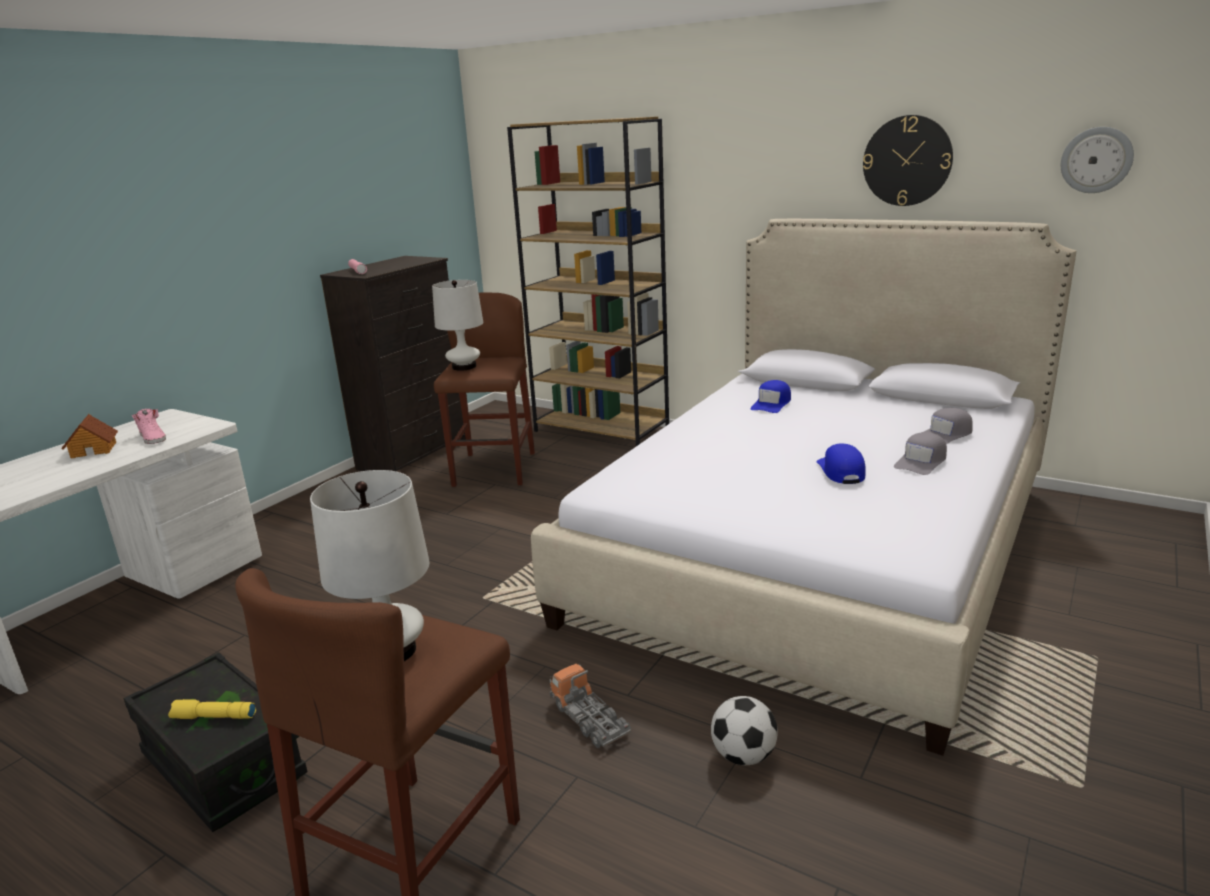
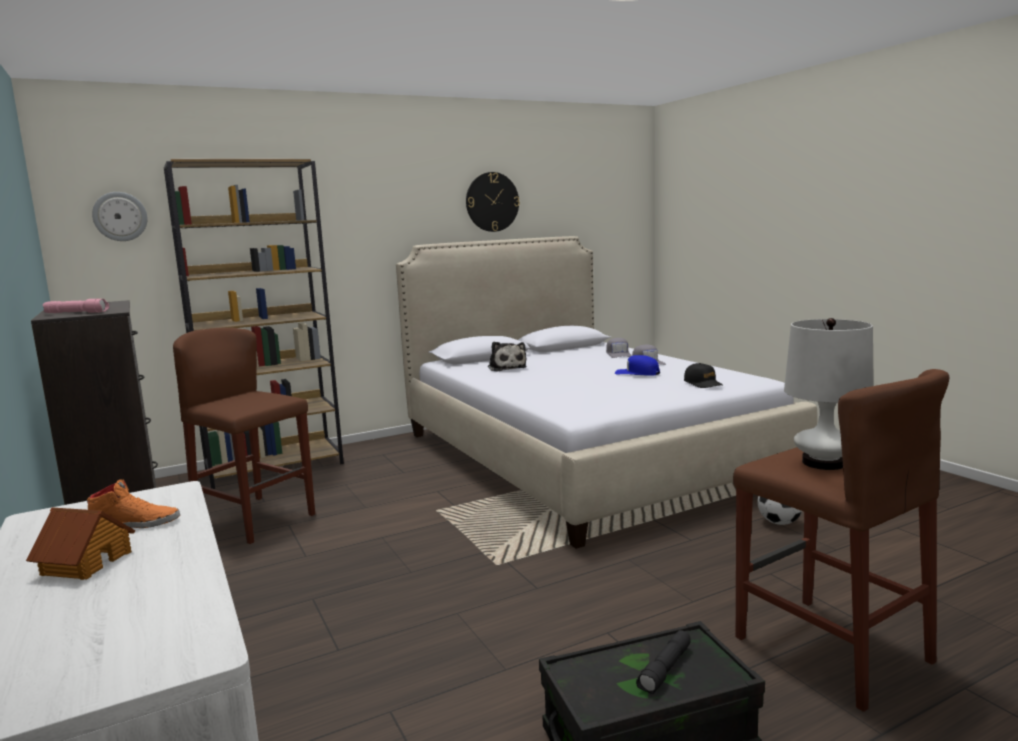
camera: 60 degrees left, 10 degrees down
pink shoe [132,409,166,444] -> orange shoe [87,480,180,528]
yellow flashlight [168,699,256,719] -> black flashlight [636,630,691,694]
white table lamp [432,280,484,371] -> none
toy truck [549,664,631,748] -> none
blue cap [750,380,791,413] -> plush toy [488,342,527,372]
wall clock [1061,127,1134,193] -> wall clock moved to [92,192,148,241]
none -> black cap [684,363,723,388]

